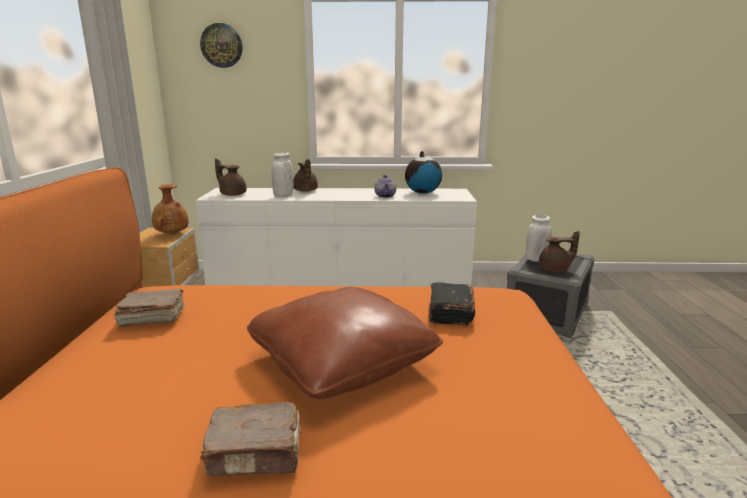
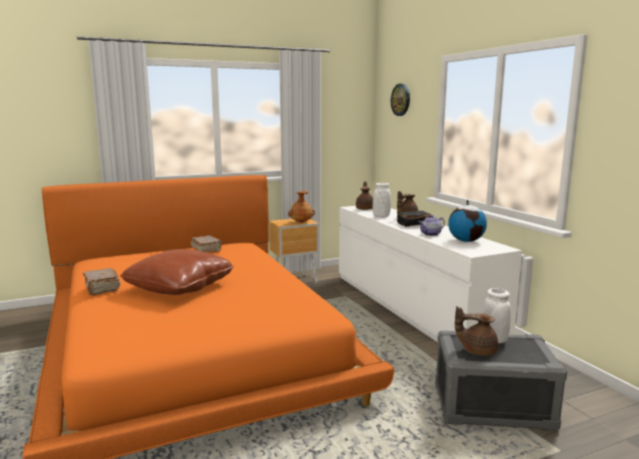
camera: 65 degrees right, 5 degrees down
black book [428,282,475,326] -> black book moved to [397,211,432,227]
brown teapot [539,231,580,272] -> brown teapot turned 135 degrees clockwise [455,306,498,356]

